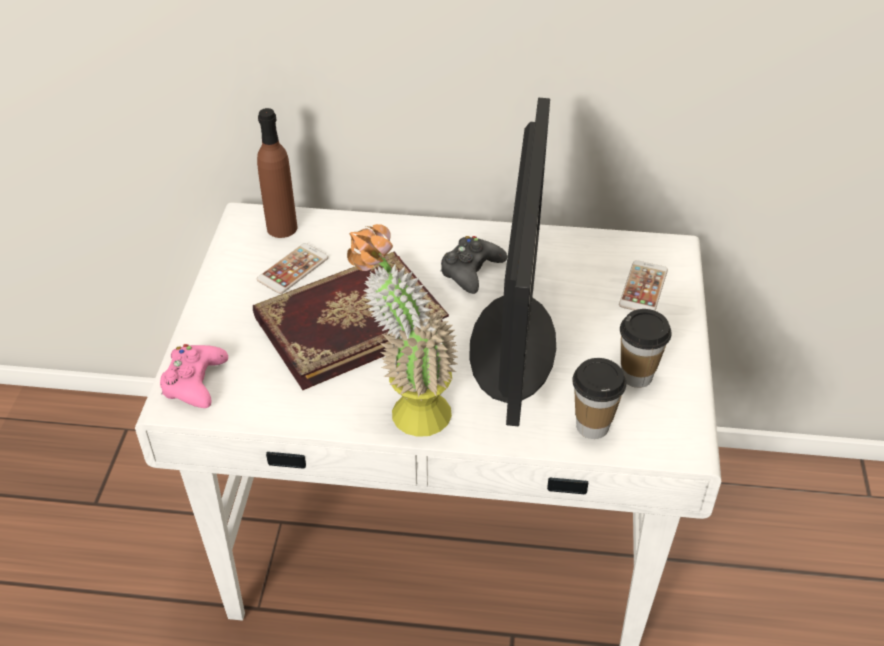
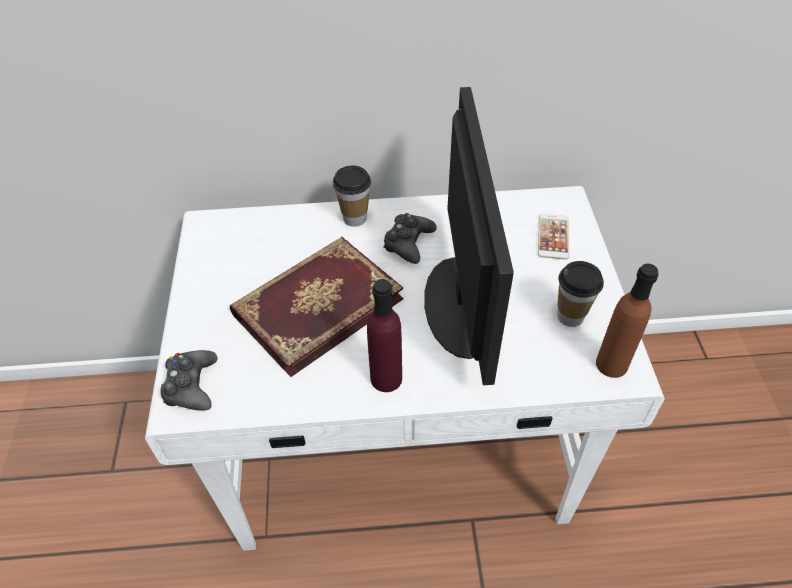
camera: 10 degrees left, 5 degrees up
pink game controller [160,344,228,408] -> black game controller [161,350,218,411]
brown bottle [257,108,298,238] -> brown bottle moved to [596,264,659,378]
phone [257,243,329,294] -> none
potted plant [347,224,458,437] -> purple bottle [367,279,402,392]
cup [572,358,626,439] -> cup moved to [333,166,371,227]

